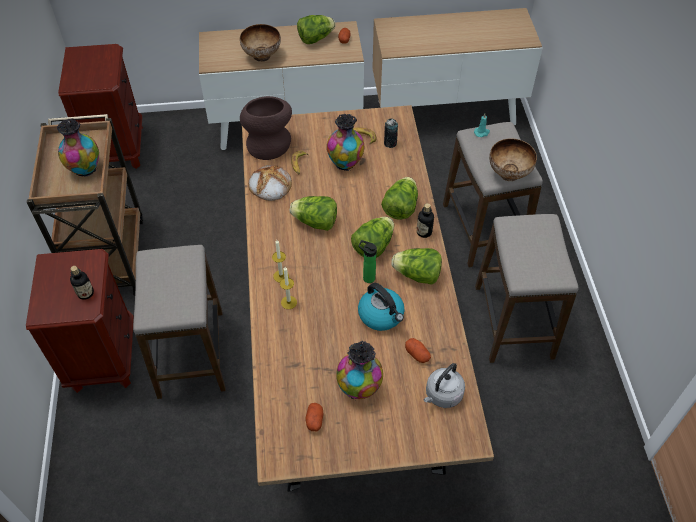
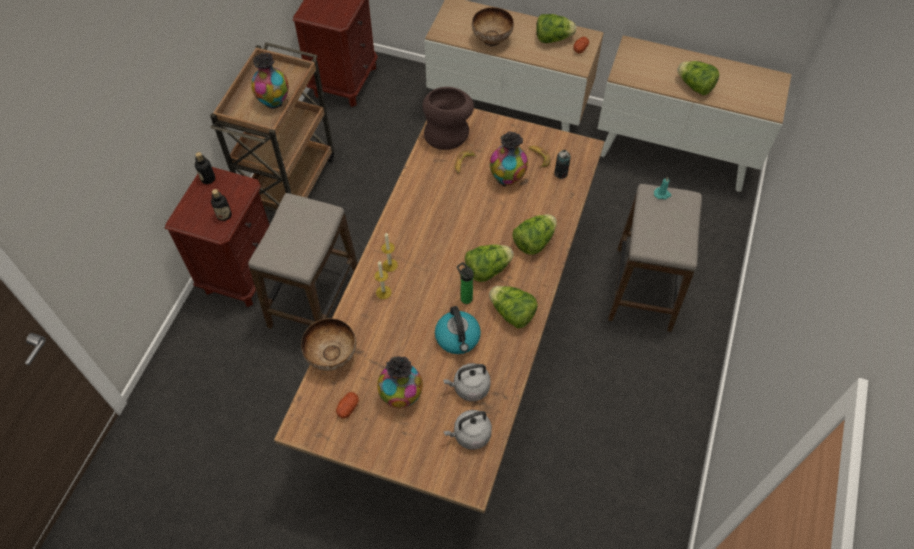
camera: 25 degrees right, 5 degrees up
bread [248,165,292,201] -> none
lettuce [290,196,337,231] -> lettuce moved to [677,61,720,95]
potato [405,338,431,363] -> grey kettle [443,363,491,401]
bottle [417,203,434,238] -> bottle moved to [195,152,215,184]
stool [475,214,579,363] -> none
bowl [489,138,537,181] -> bowl moved to [301,318,356,371]

